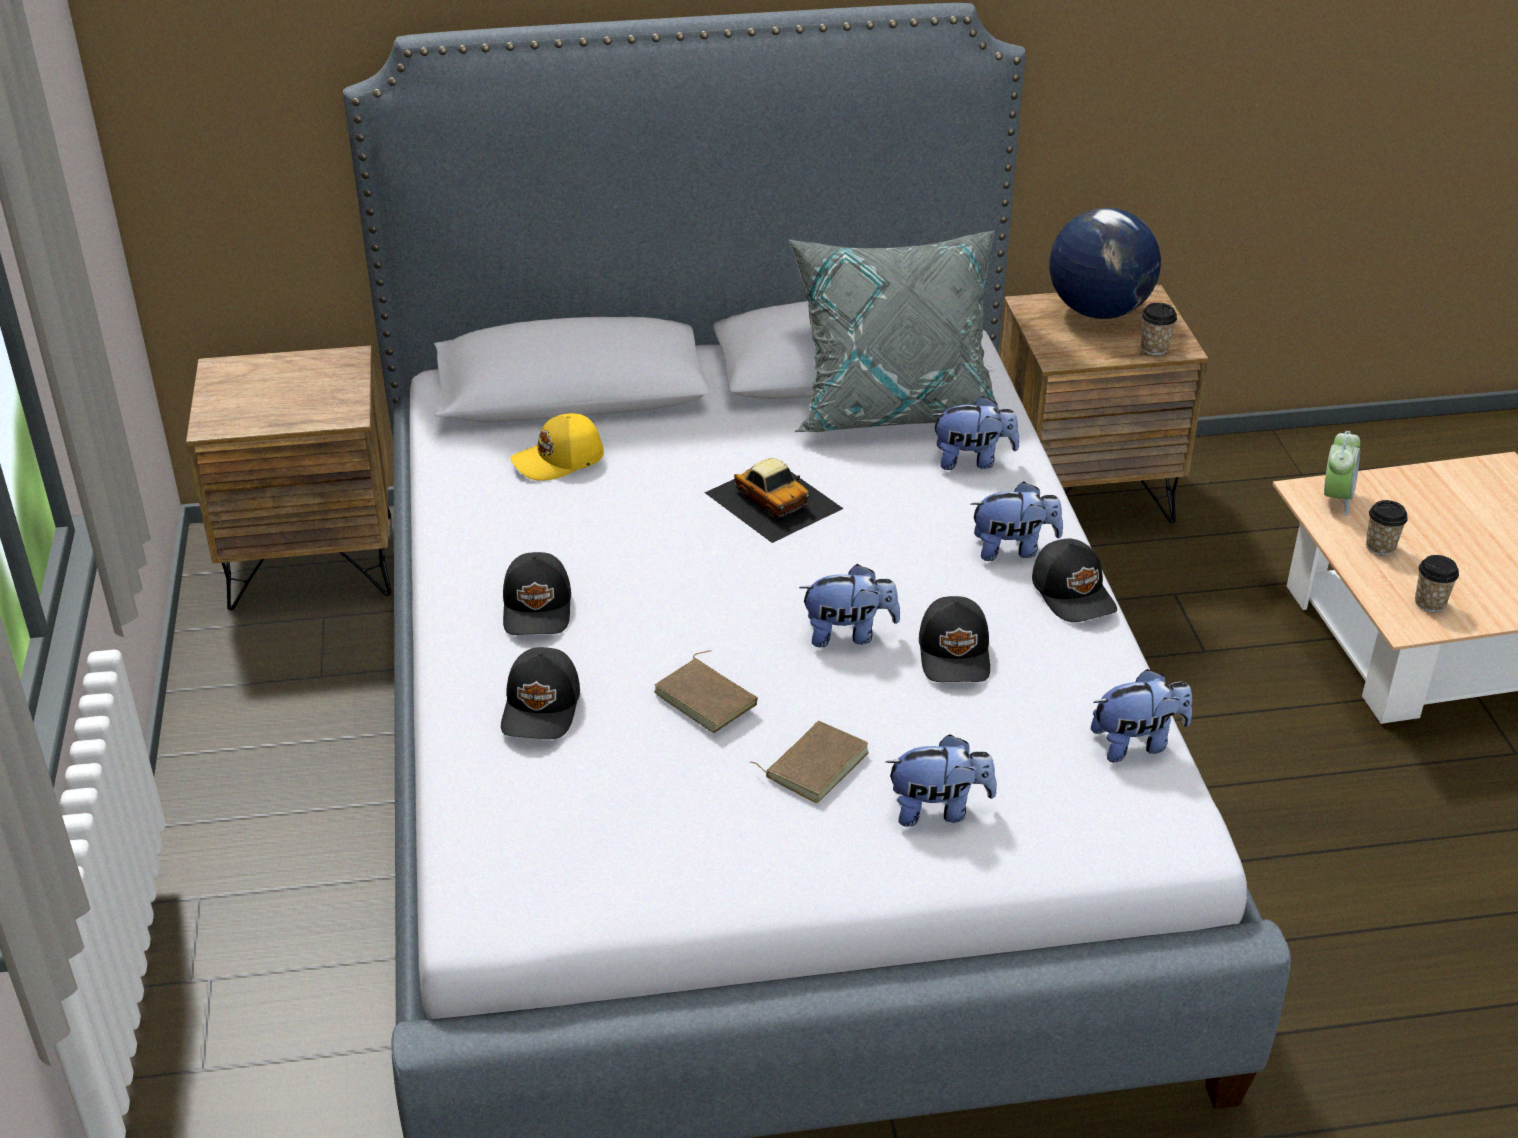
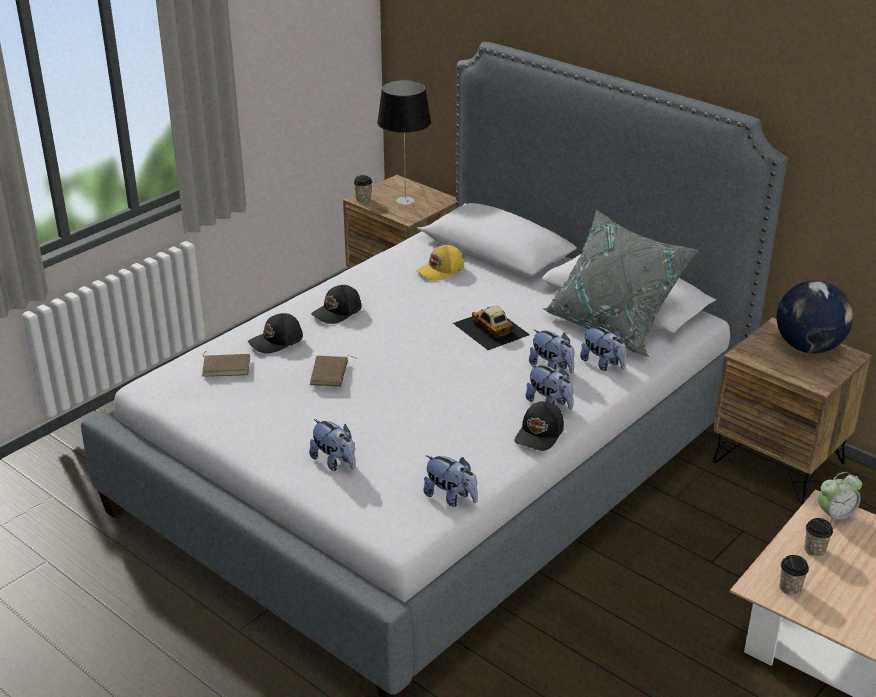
camera: 50 degrees right, 5 degrees down
yellow cap [510,413,604,481] -> yellow cap turned 60 degrees counterclockwise [416,245,464,280]
toy car [705,458,844,543] -> toy car turned 135 degrees clockwise [453,306,530,350]
brown book [750,721,869,803] -> brown book moved to [202,350,250,377]
plush toy [799,564,900,647] -> plush toy moved to [529,329,574,373]
black cap [919,596,990,682] -> none
cup [1141,303,1177,355] -> cup moved to [354,175,372,203]
none -> table lamp [377,80,431,204]

